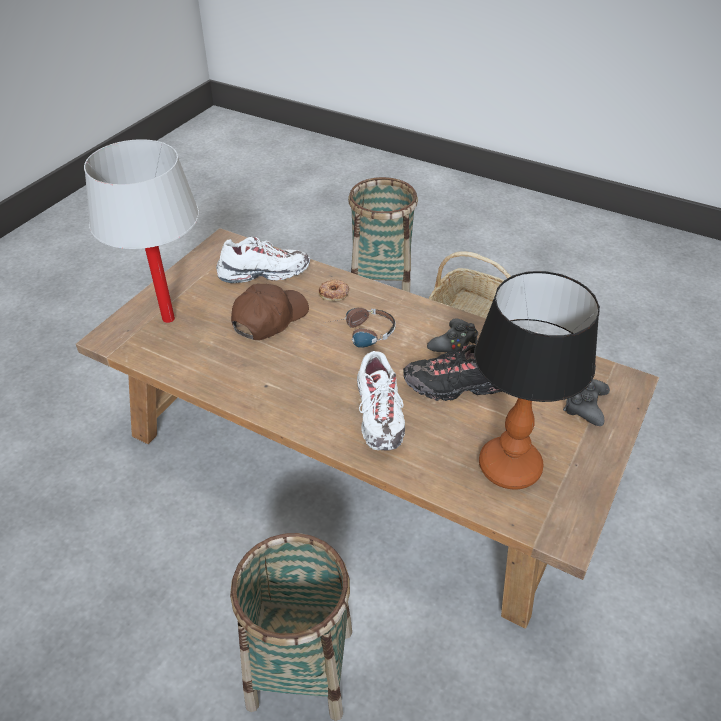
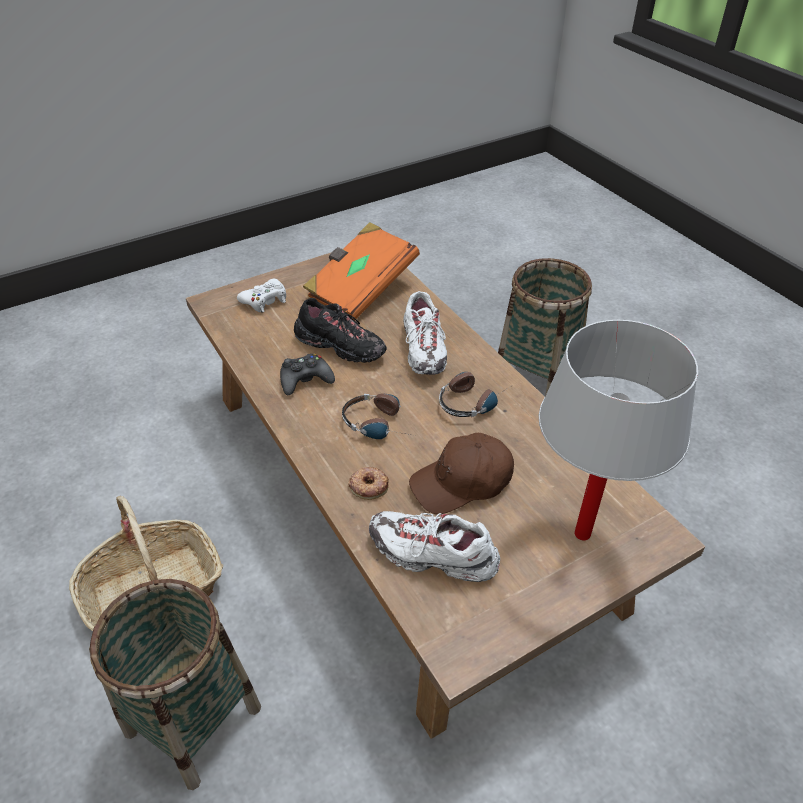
camera: 150 degrees left, 0 degrees up
white shoe [357,351,405,451] -> white shoe turned 150 degrees clockwise [403,291,447,375]
table lamp [474,271,600,490] -> orange book [303,222,420,319]
black game controller [563,379,610,426] -> white game controller [237,279,286,313]
none -> headphones [439,372,511,417]

